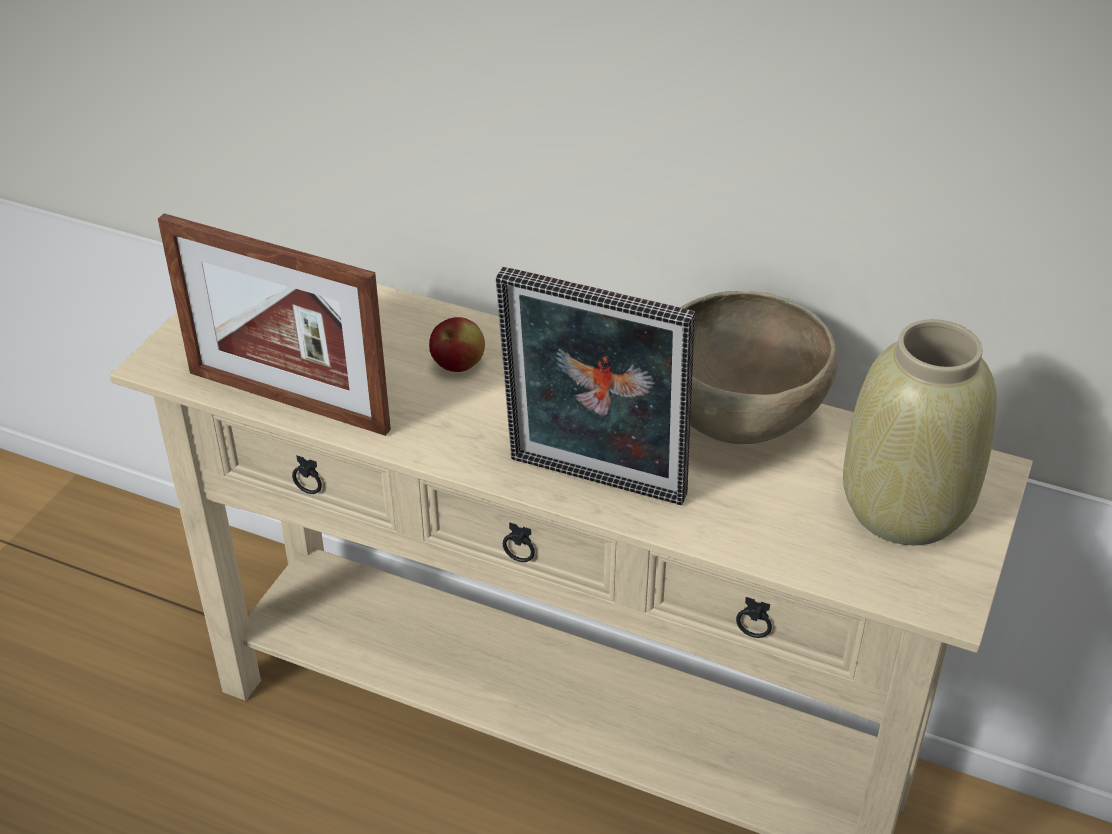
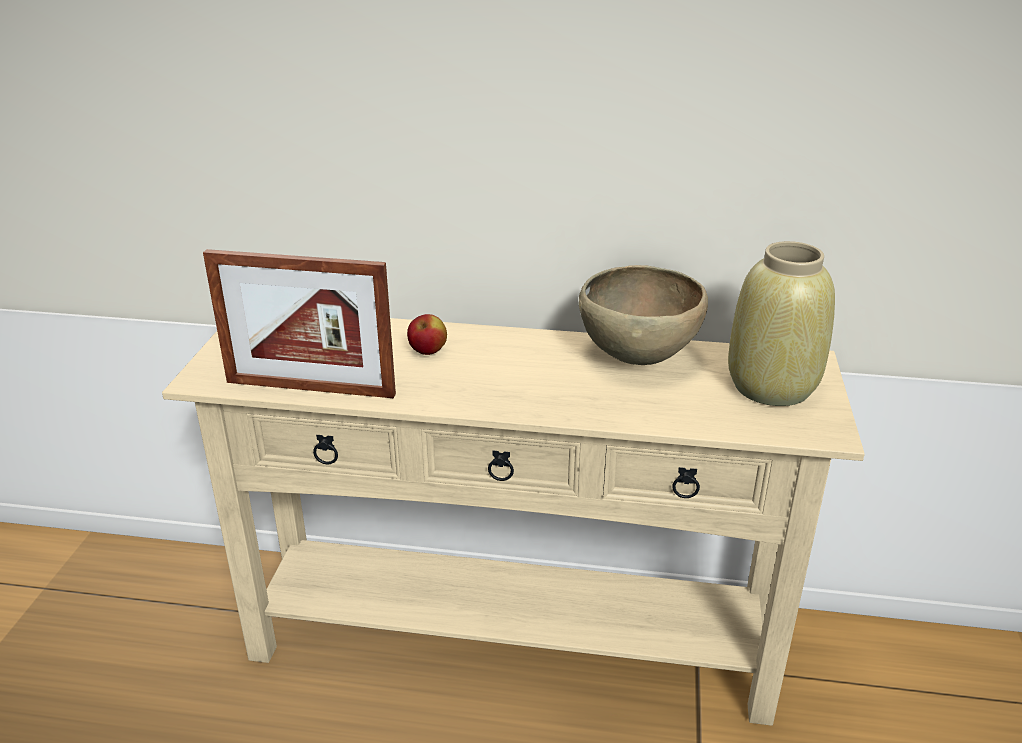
camera: 15 degrees left, 10 degrees down
picture frame [496,267,695,505] -> none

